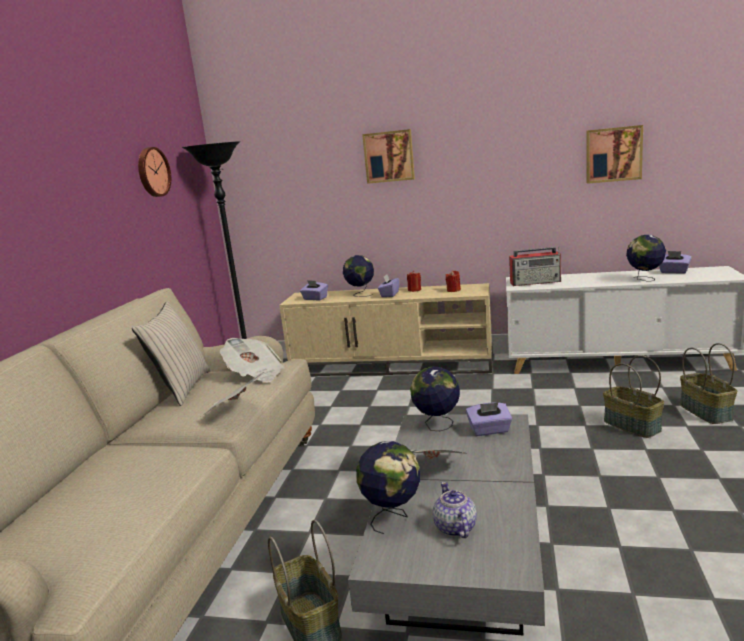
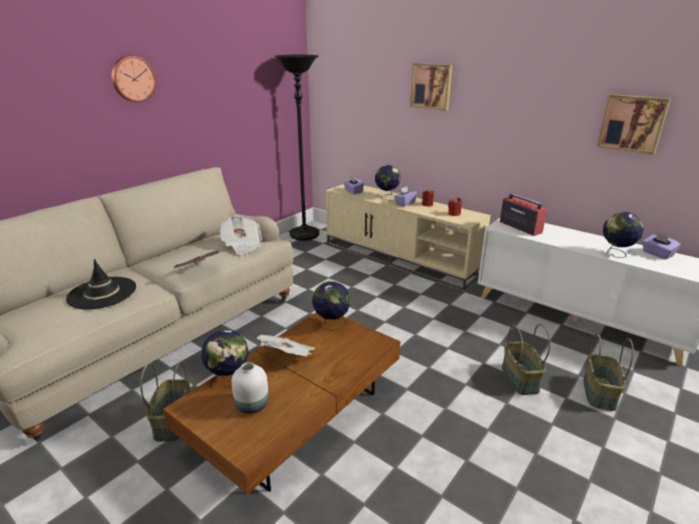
camera: 25 degrees right, 10 degrees up
beige pillow [132,301,211,406] -> none
wall clock [138,147,171,197] -> wall clock moved to [112,56,156,102]
grey coffee table [348,415,545,635] -> brown coffee table [163,313,400,494]
teapot [433,482,477,538] -> white vase [231,362,269,414]
purple tissue box [466,403,512,436] -> none
radio [509,246,561,286] -> radio turned 150 degrees counterclockwise [500,190,547,236]
none -> black hat [66,259,136,309]

